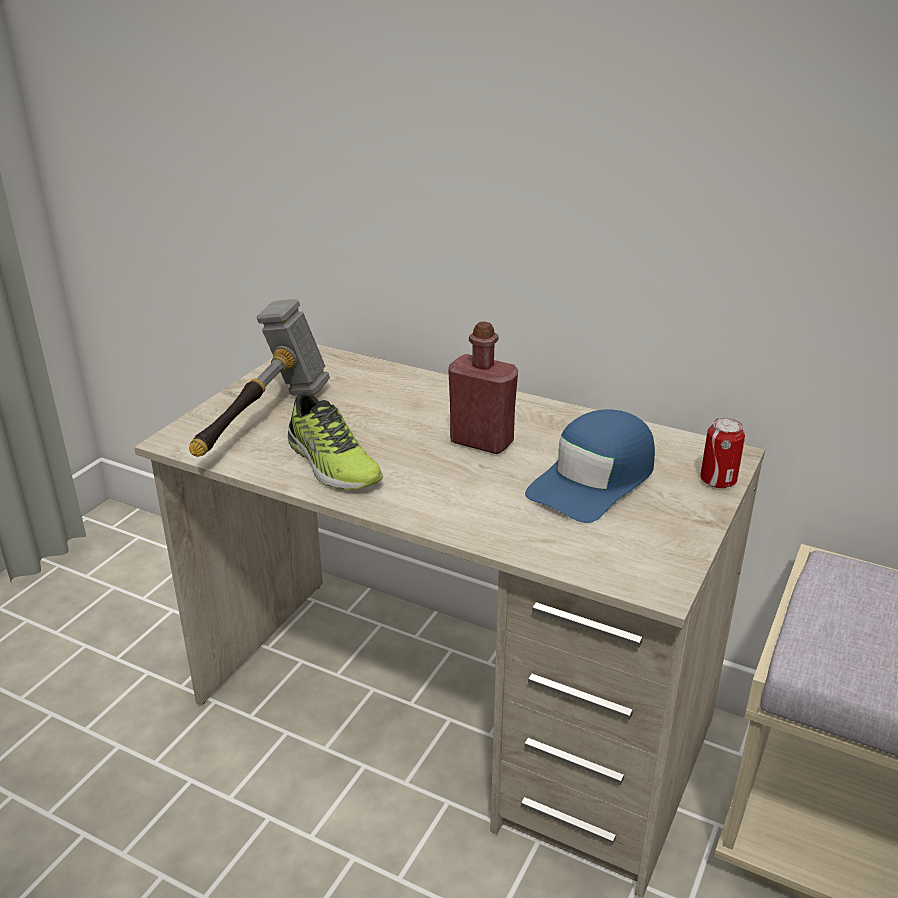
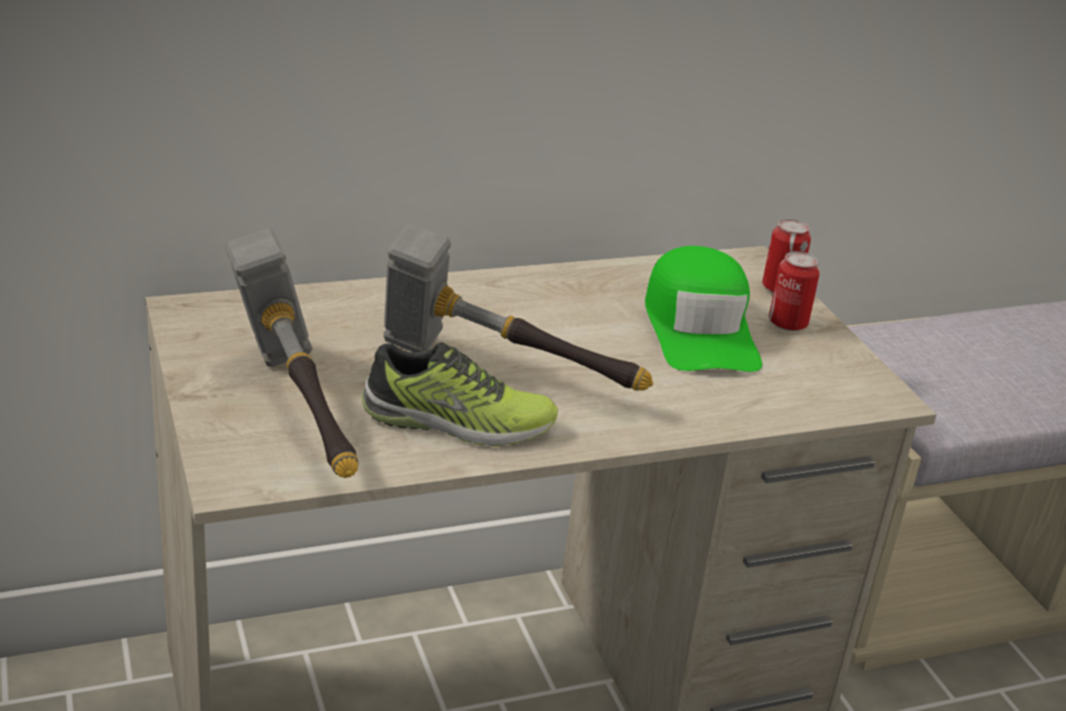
camera: 50 degrees left, 0 degrees up
red bottle [448,322,518,454] -> none
blue cap [525,409,655,523] -> green cap [645,246,762,372]
none -> hammer [384,224,653,391]
none -> can [769,251,820,331]

